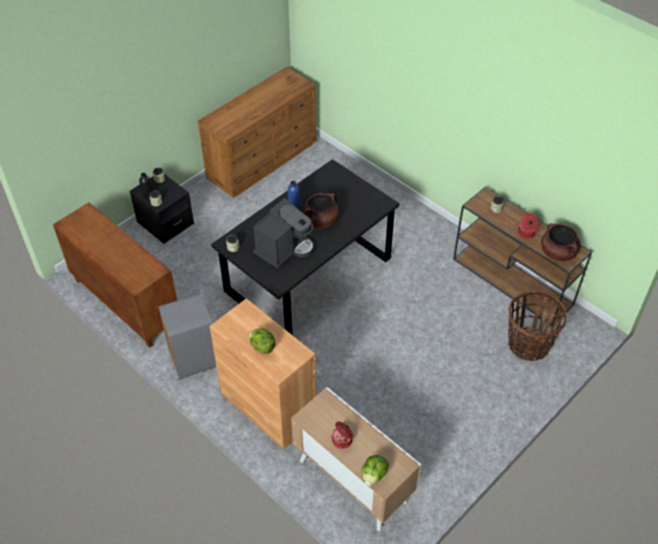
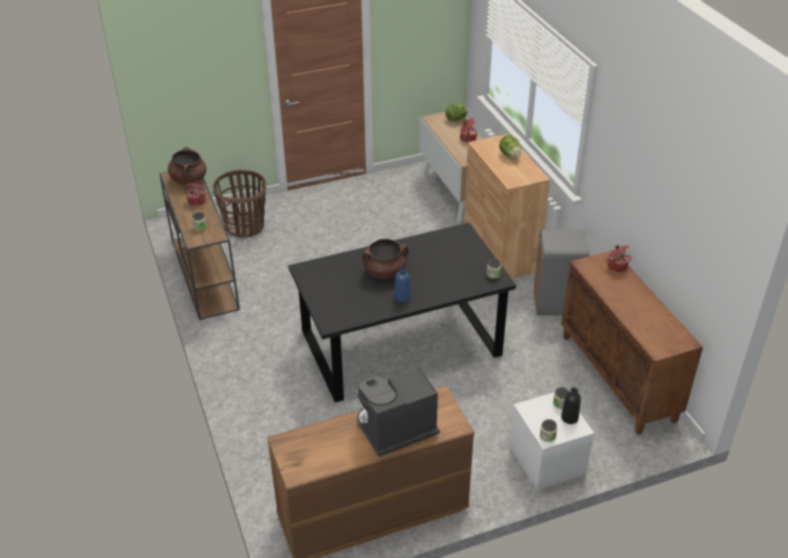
camera: 155 degrees left, 10 degrees down
black nightstand [130,174,194,244] -> white nightstand [509,392,594,491]
coffee machine [253,198,314,269] -> coffee machine moved to [356,367,440,457]
none -> cooking pot [605,245,632,272]

